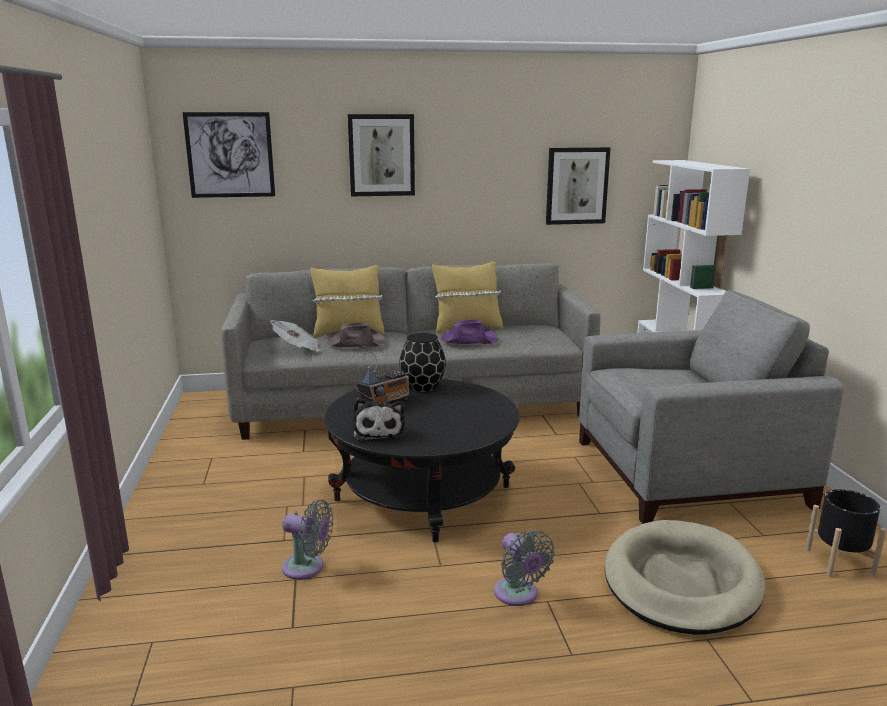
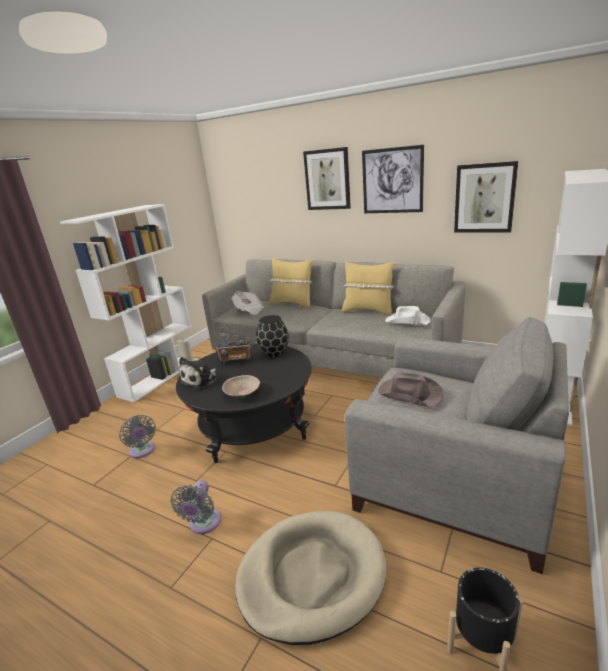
camera: 40 degrees right, 5 degrees up
picture [183,112,275,198] -> picture moved to [362,145,424,213]
brown hat [327,322,385,347] -> brown hat moved to [378,371,443,408]
purple hat [441,320,498,344] -> none
none -> white bookcase [60,204,199,402]
none -> beige bowl [222,375,260,397]
none -> white hat [385,306,430,325]

